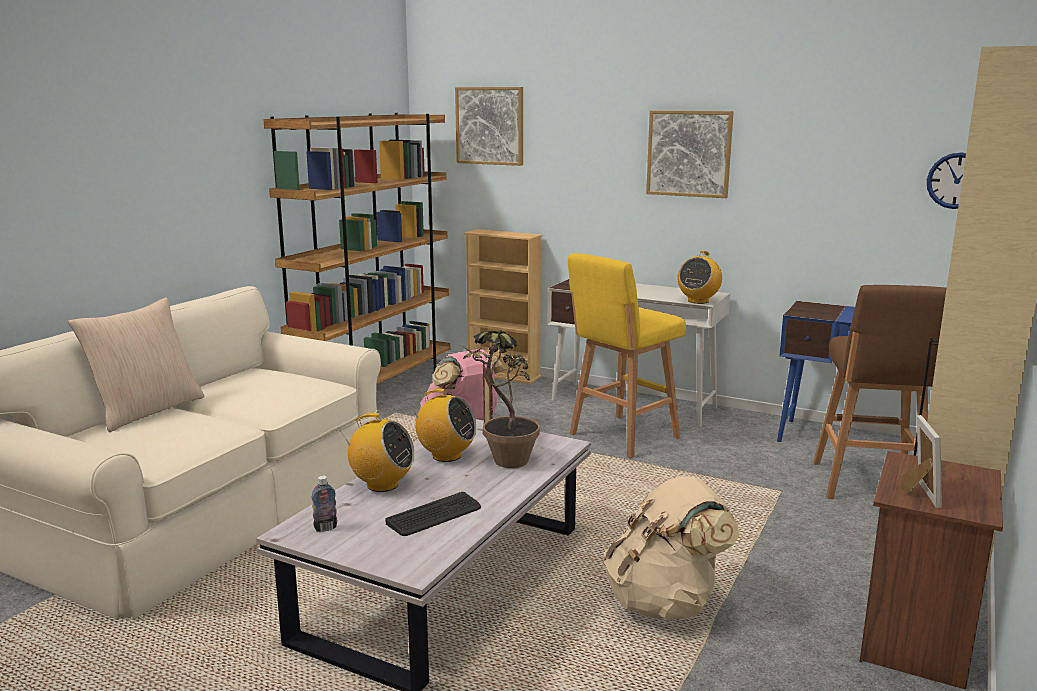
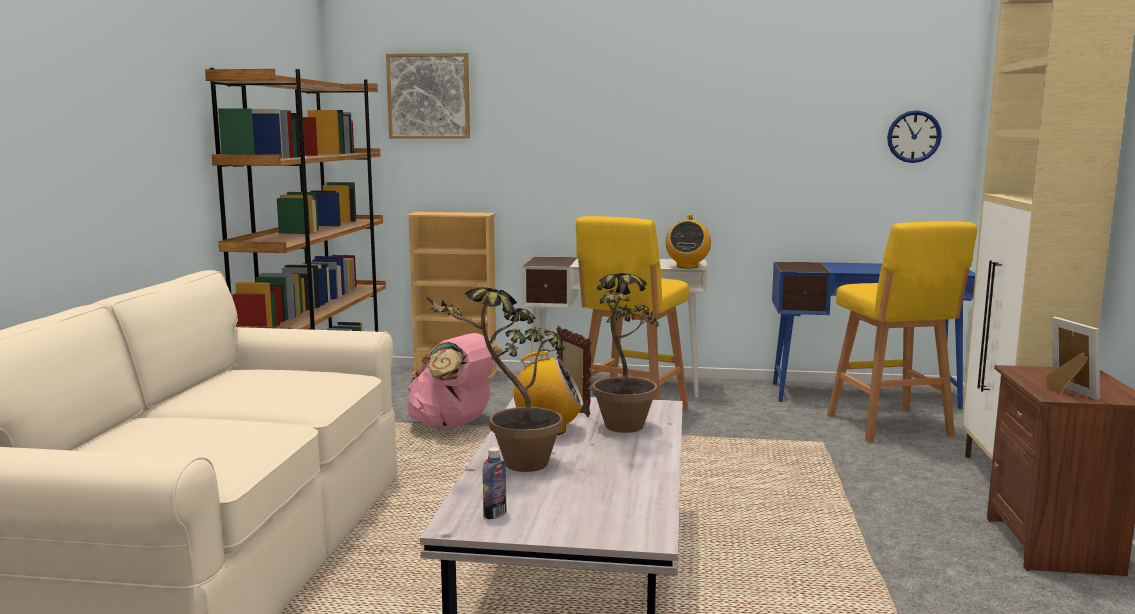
camera: 20 degrees left, 5 degrees down
beige pillow [68,297,204,432] -> none
radio [340,413,415,492] -> potted plant [422,287,565,472]
keyboard [385,492,481,536] -> none
beige backpack [603,476,740,620] -> none
picture [646,111,734,198] -> none
brown stool [813,285,947,499] -> yellow stool [827,221,977,443]

